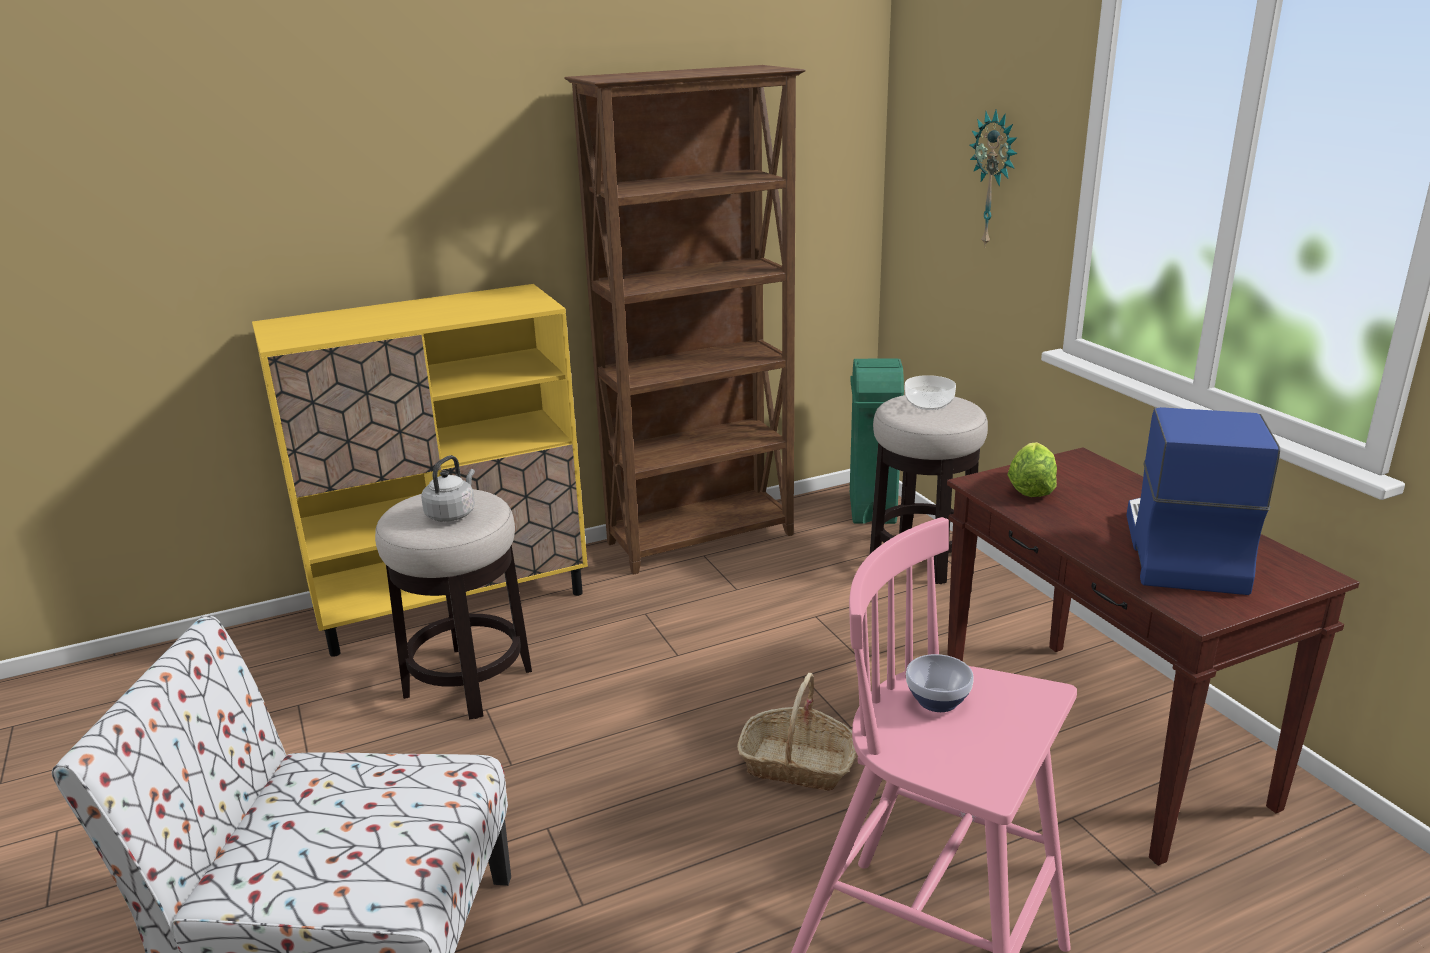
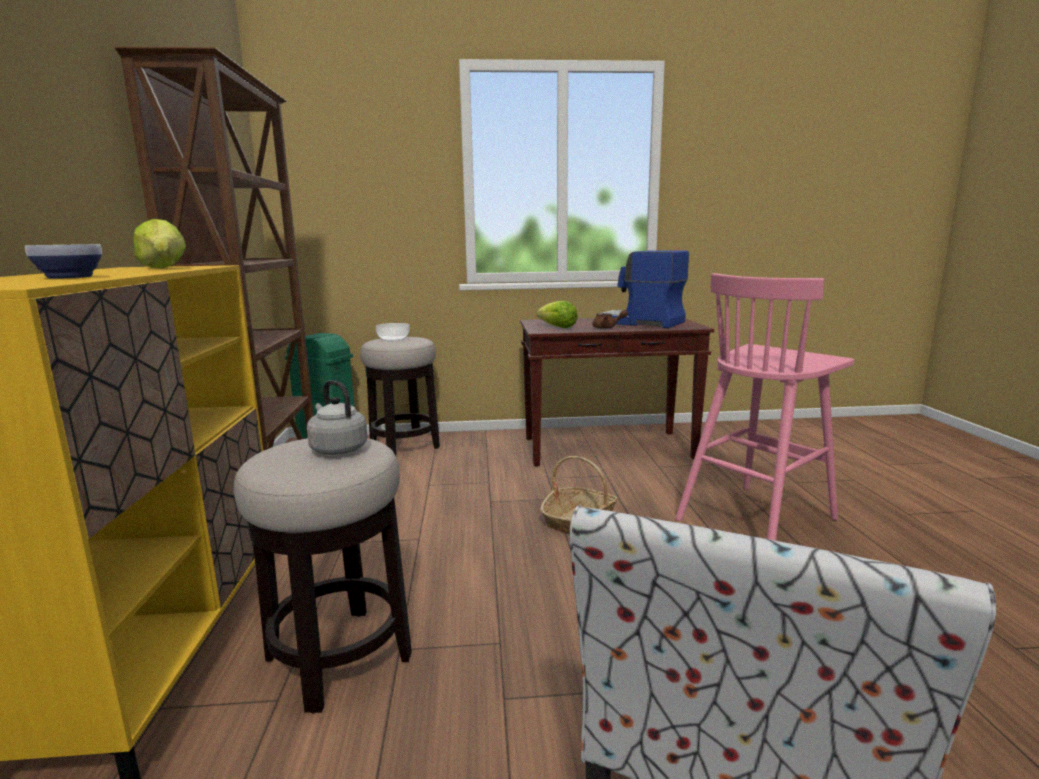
camera: 70 degrees left, 10 degrees down
bowl [906,654,974,712] -> bowl moved to [25,244,102,279]
wall clock [970,109,1018,246] -> none
none -> lettuce [133,219,186,268]
none -> brown teapot [593,310,628,329]

